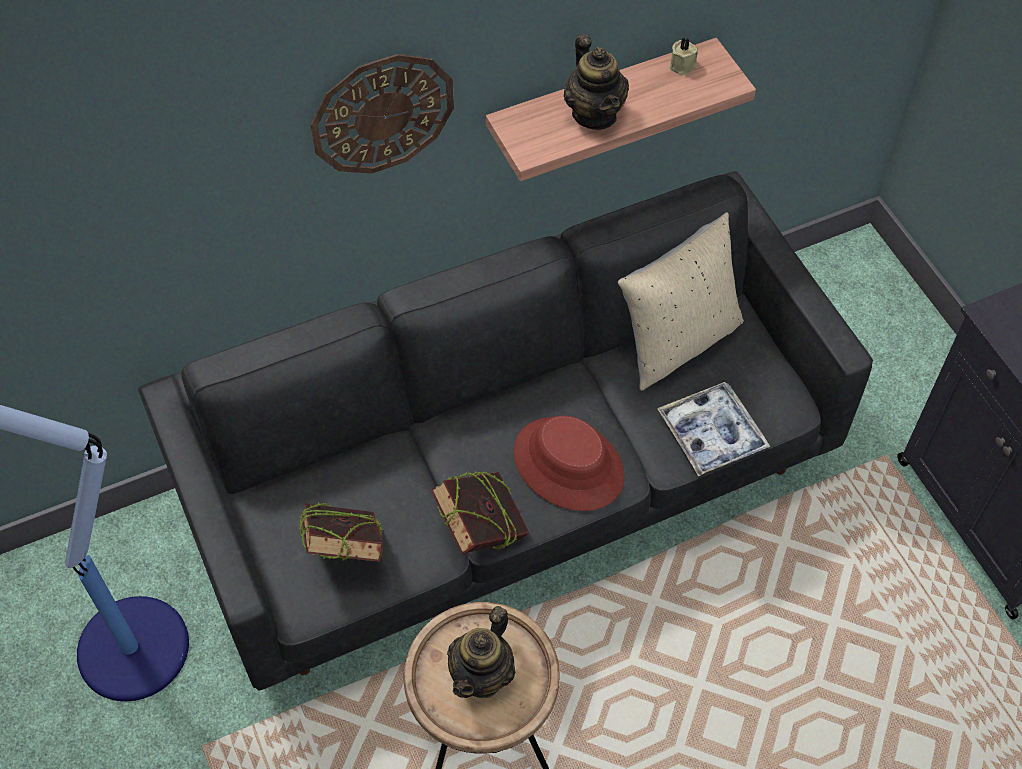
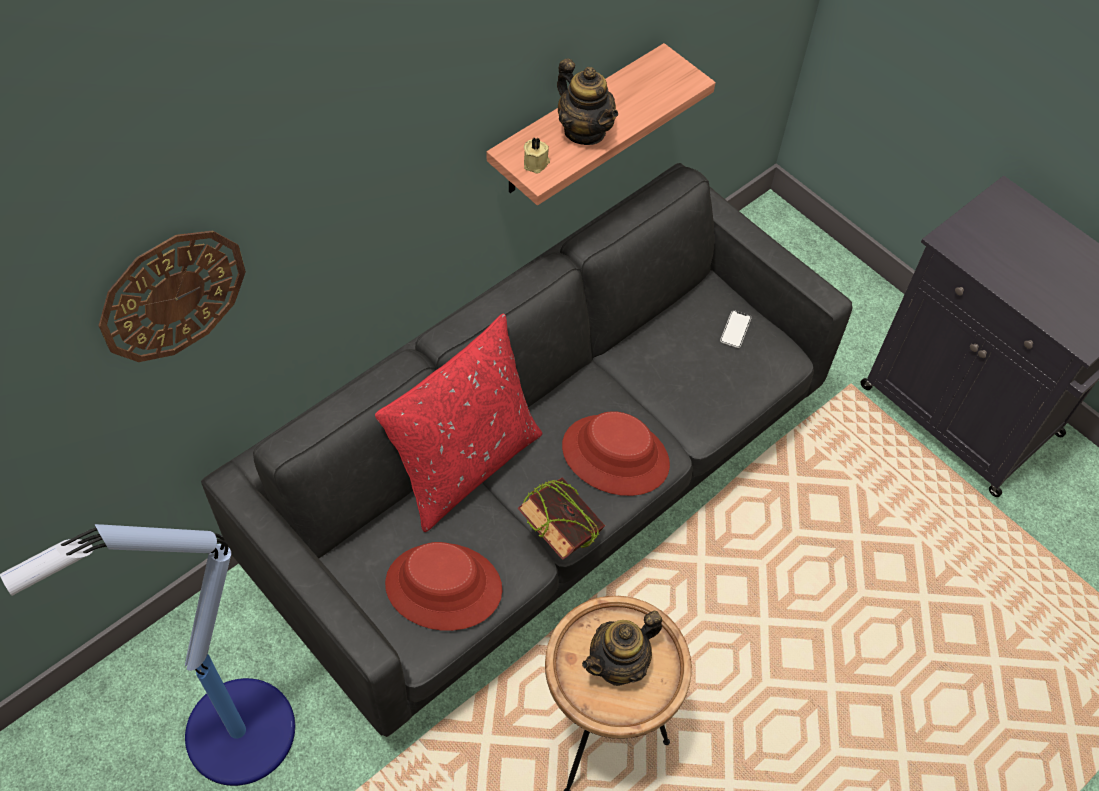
camera: 20 degrees left, 0 degrees up
book [298,503,383,562] -> red hat [385,542,502,631]
wall clock [311,54,454,174] -> wall clock moved to [99,231,246,362]
teapot [447,606,516,698] -> teapot turned 45 degrees clockwise [582,611,662,686]
beige pillow [618,212,744,391] -> none
tray [657,382,770,477] -> none
beige candle [670,38,698,76] -> beige candle moved to [524,137,550,173]
none -> red pillow [375,313,542,532]
none -> phone [720,310,751,348]

